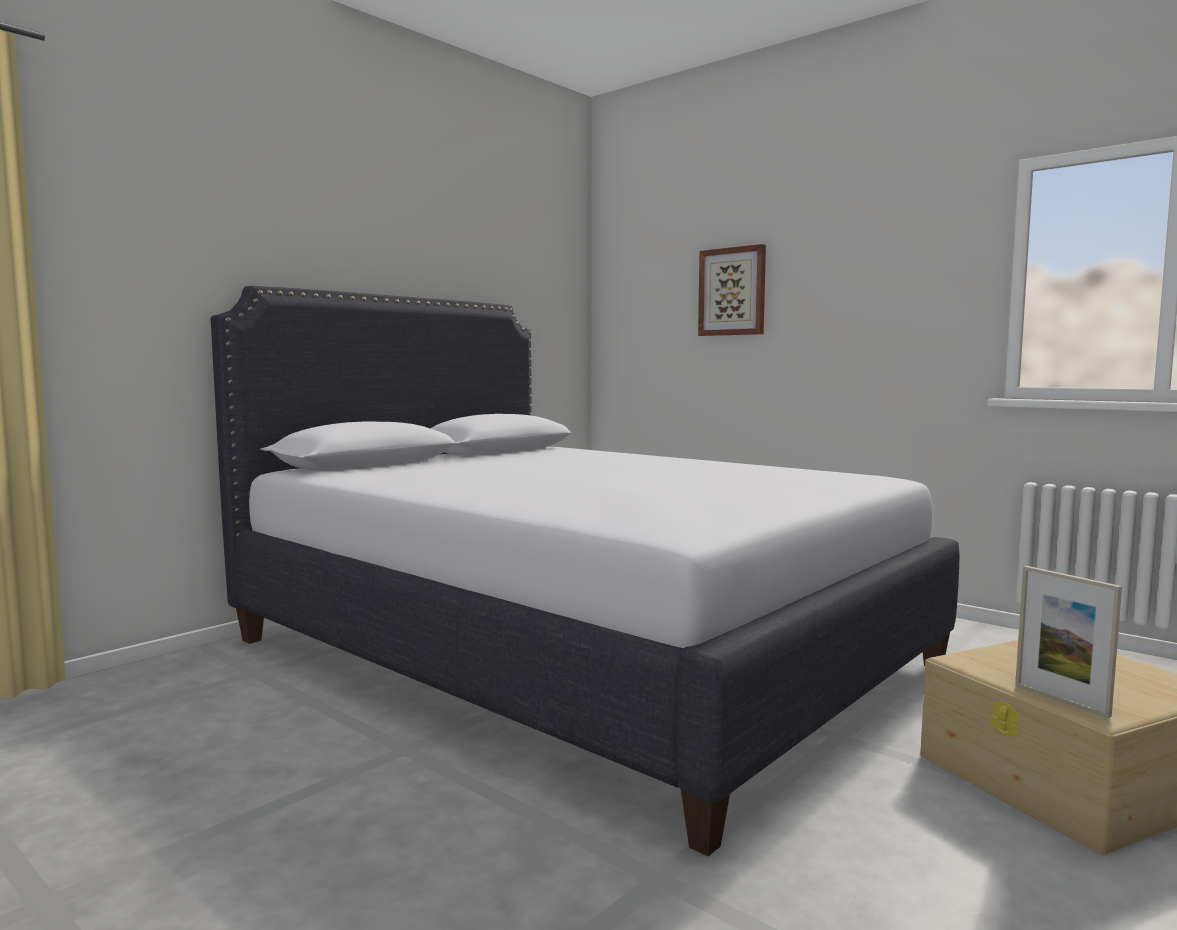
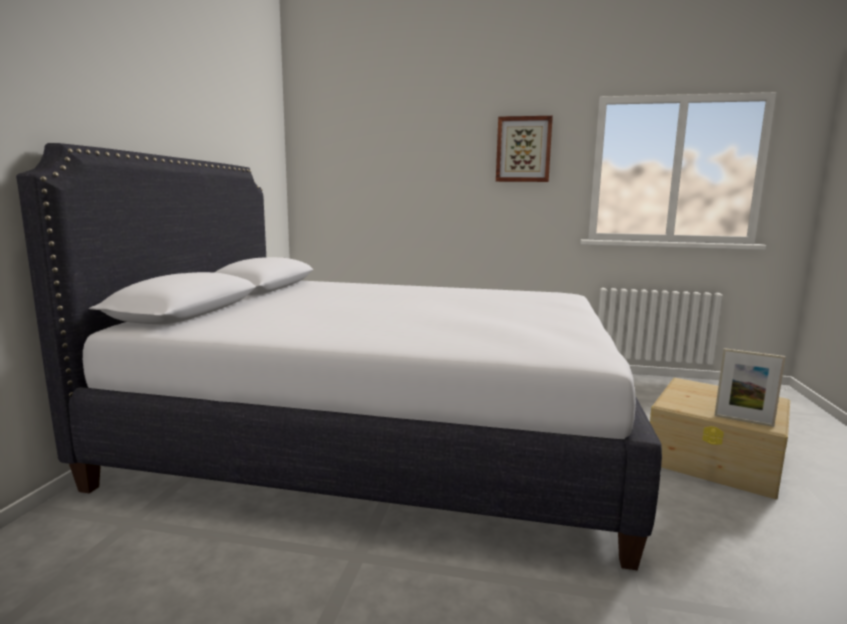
camera: 30 degrees left, 5 degrees up
picture [698,244,766,336] -> picture moved to [496,116,553,182]

